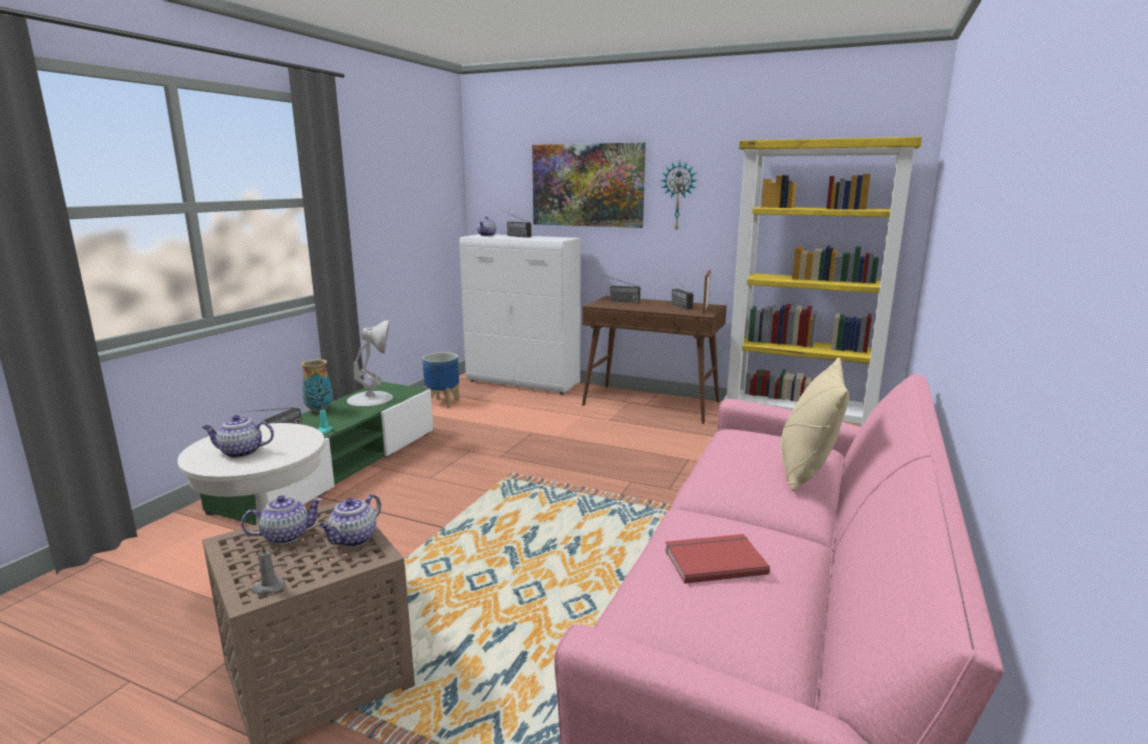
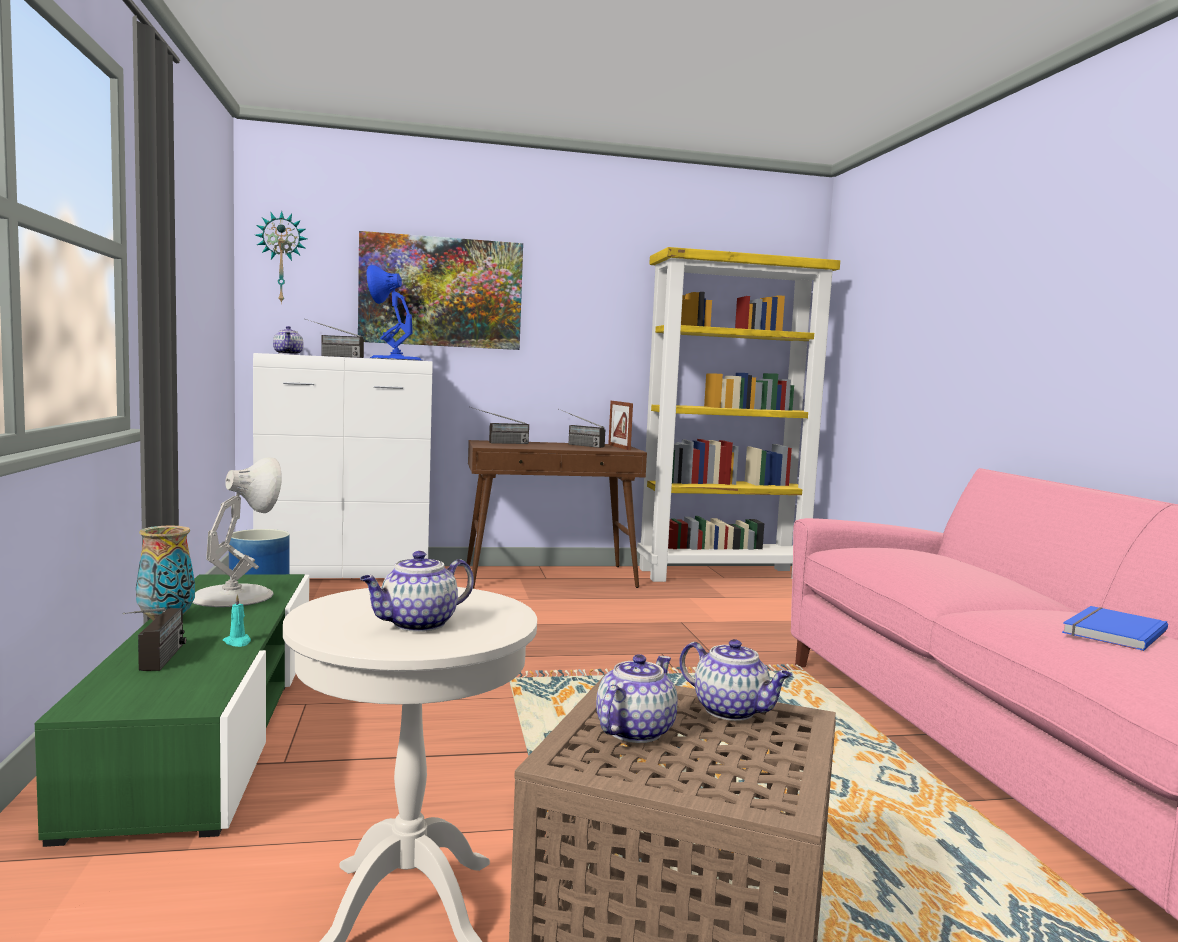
camera: 35 degrees left, 10 degrees down
grey candle [251,543,285,595] -> none
teapot [319,494,381,547] -> teapot turned 45 degrees counterclockwise [679,639,792,721]
wall clock [660,161,698,232] -> wall clock moved to [256,211,307,304]
red book [665,534,770,584] -> blue book [1062,606,1168,651]
beige pillow [781,358,849,491] -> none
none -> blue table lamp [367,265,423,361]

